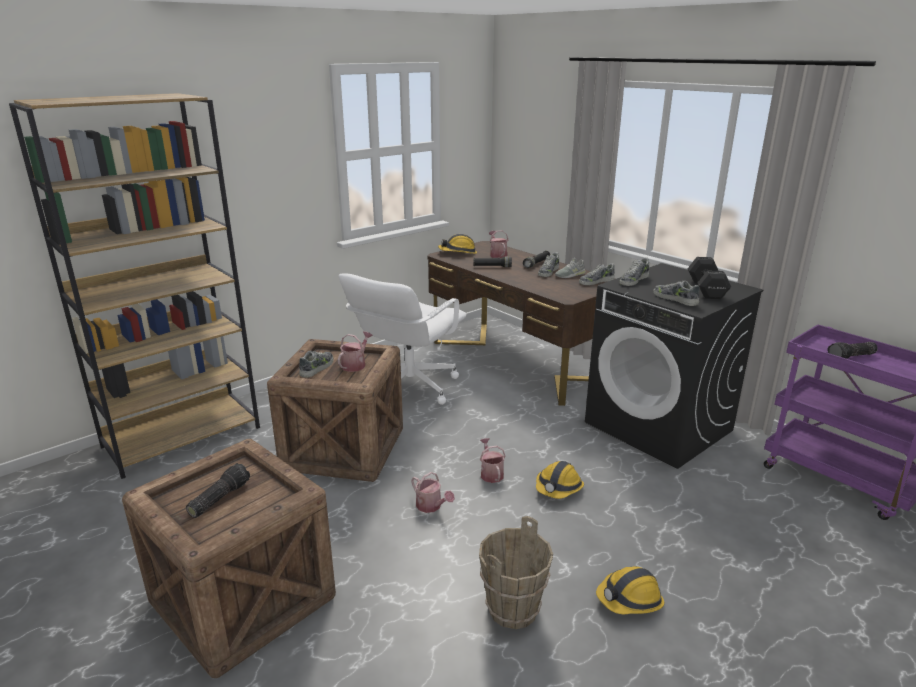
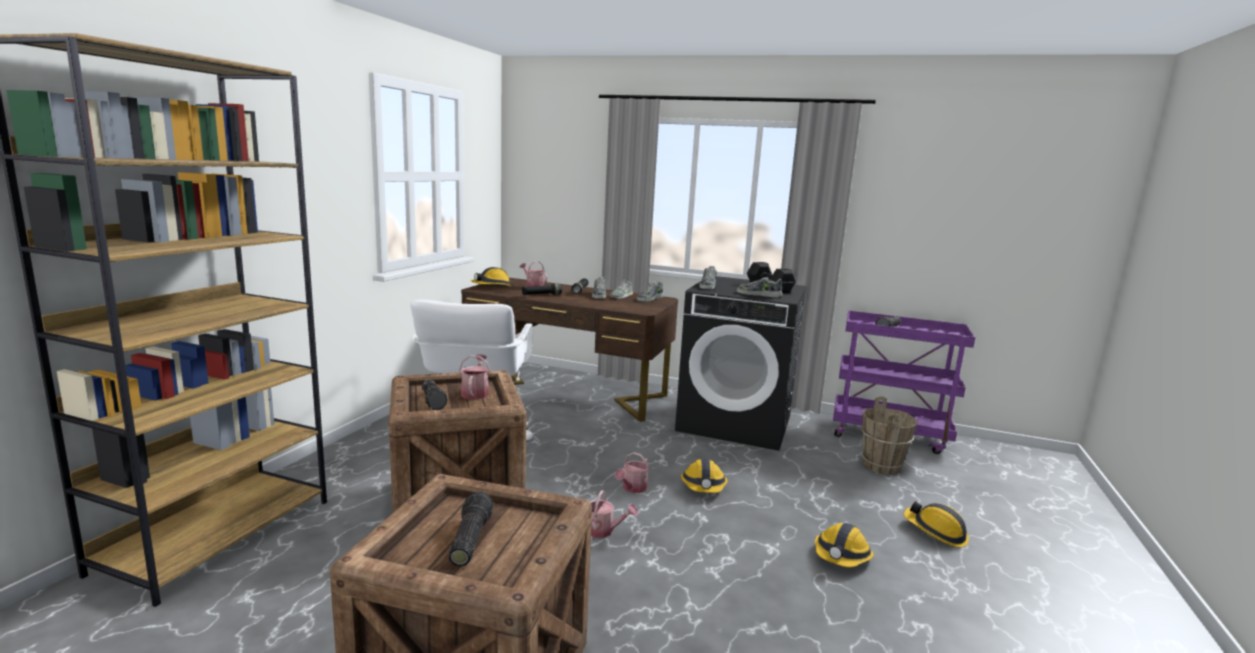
camera: 30 degrees left, 10 degrees down
shoe [299,351,334,378] -> flashlight [422,379,447,410]
brown bucket [479,516,553,629] -> brown bucket moved to [861,396,918,475]
watering can [480,438,506,483] -> watering can turned 105 degrees counterclockwise [615,452,649,493]
none -> hard hat [904,501,969,547]

